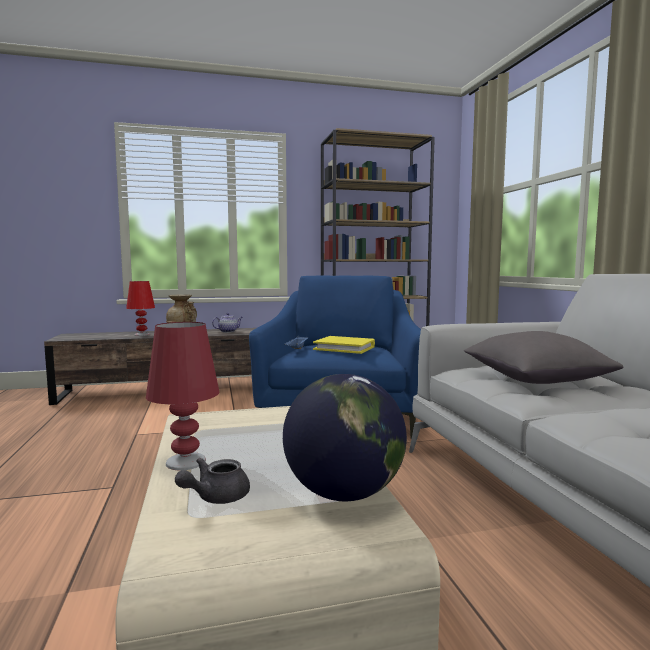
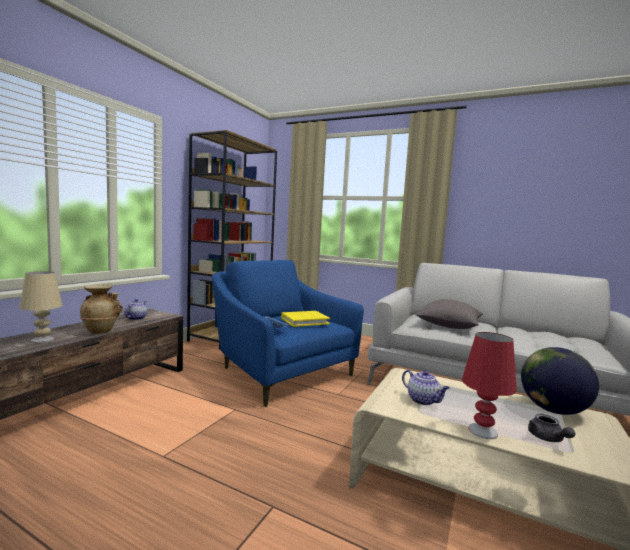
camera: 50 degrees left, 0 degrees up
red table lamp [126,281,155,336] -> beige table lamp [19,271,62,343]
none -> teapot [402,370,450,405]

